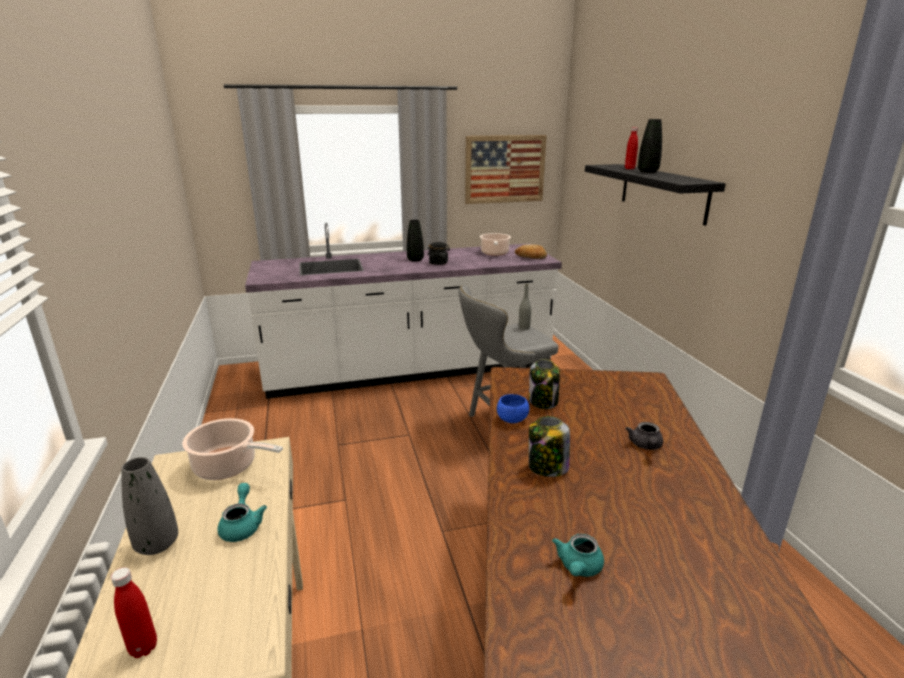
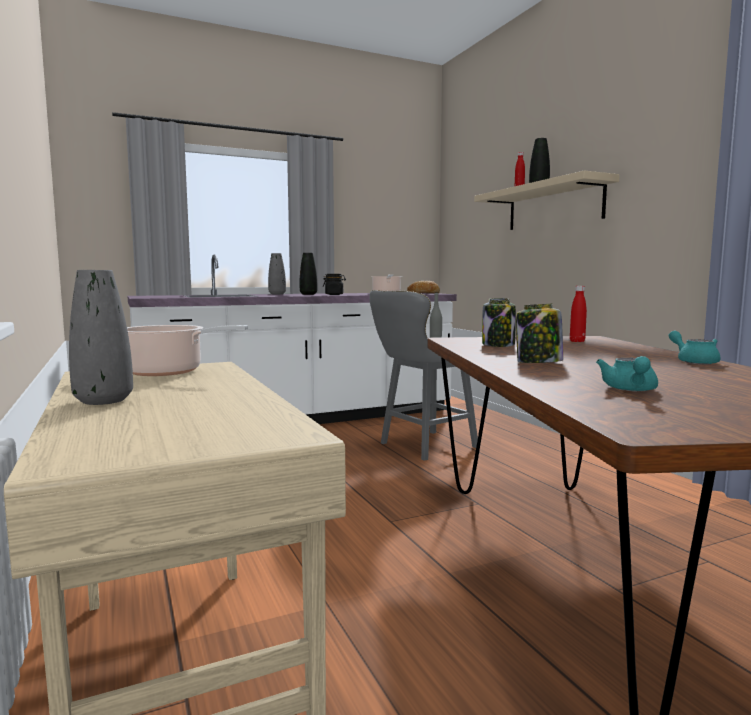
camera: 10 degrees left, 15 degrees down
red bottle [111,567,157,658] -> red bottle moved to [570,286,587,342]
turquoise teapot [218,483,267,542] -> turquoise teapot moved to [669,330,720,365]
picture [465,135,547,204] -> none
blue bowl [497,394,529,423] -> none
black shelf [585,164,726,226] -> beige shelf [474,170,620,230]
grey teapot [626,422,663,450] -> none
none -> grey vase [268,253,286,294]

